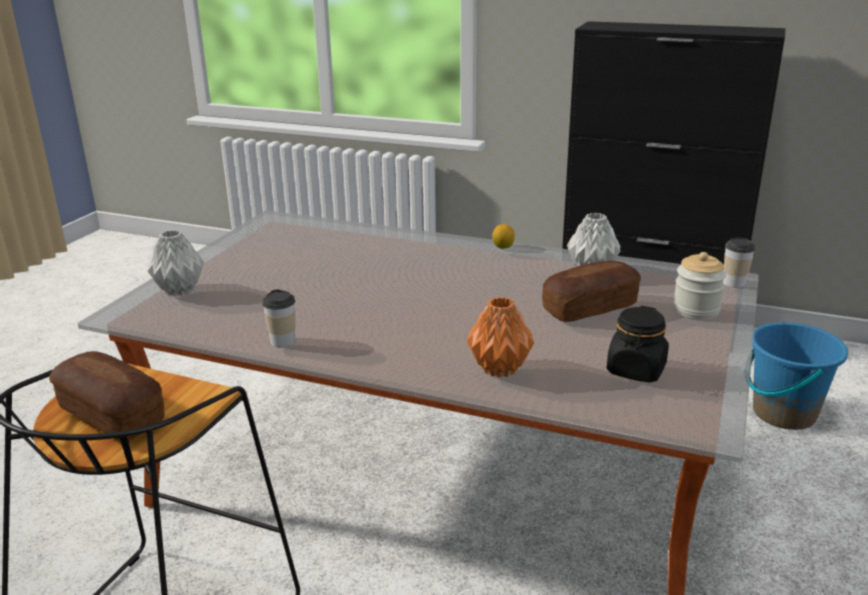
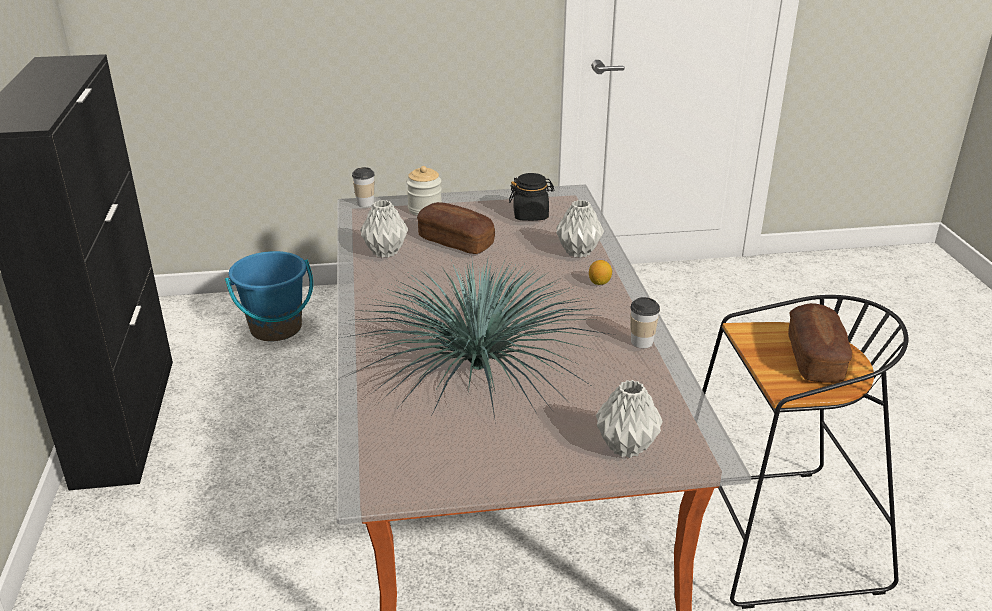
camera: 120 degrees left, 5 degrees up
orange vase [467,297,534,378] -> grey vase [556,200,604,258]
lemon [492,224,515,249] -> lemon moved to [589,260,612,285]
none -> potted plant [347,258,613,419]

